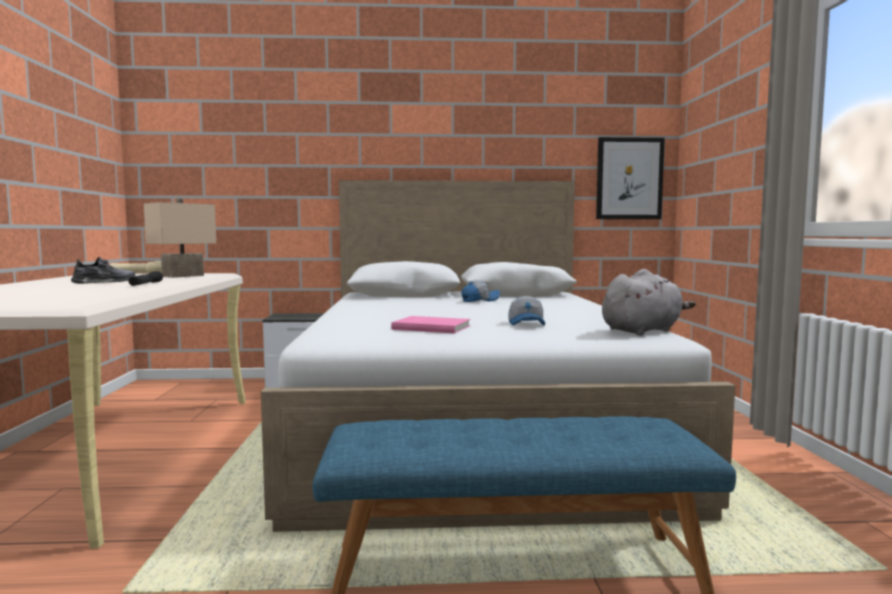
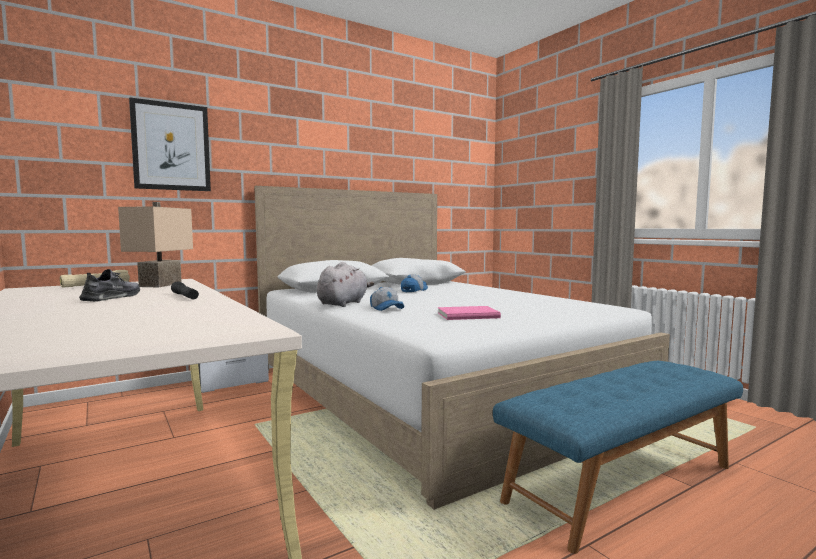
camera: 30 degrees left, 0 degrees up
cap [508,296,545,326] -> cap moved to [370,287,404,311]
picture [596,137,665,219] -> picture moved to [129,97,211,191]
grey plush toy [602,269,696,336] -> grey plush toy moved to [317,262,374,307]

